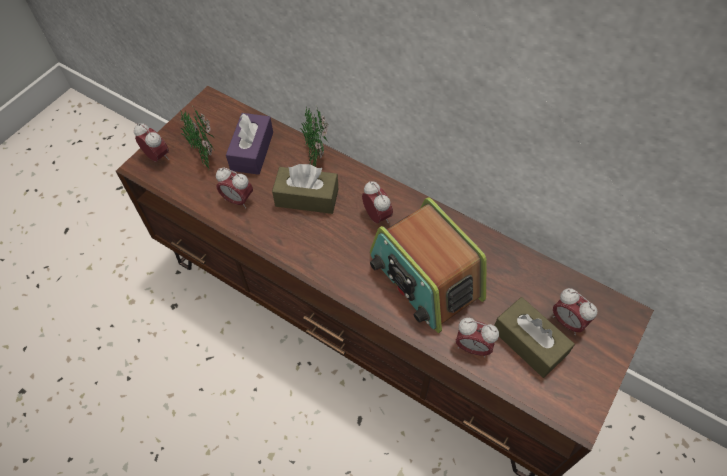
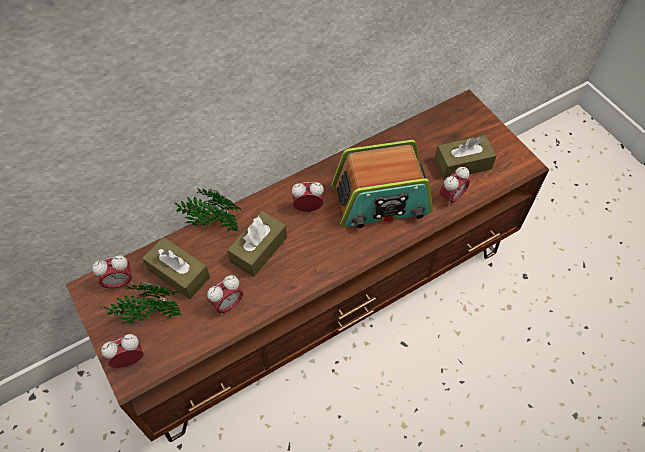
camera: 65 degrees left, 0 degrees up
purple tissue box [226,113,273,175] -> brown tissue box [142,237,210,299]
alarm clock [553,288,597,335] -> alarm clock moved to [92,255,133,290]

